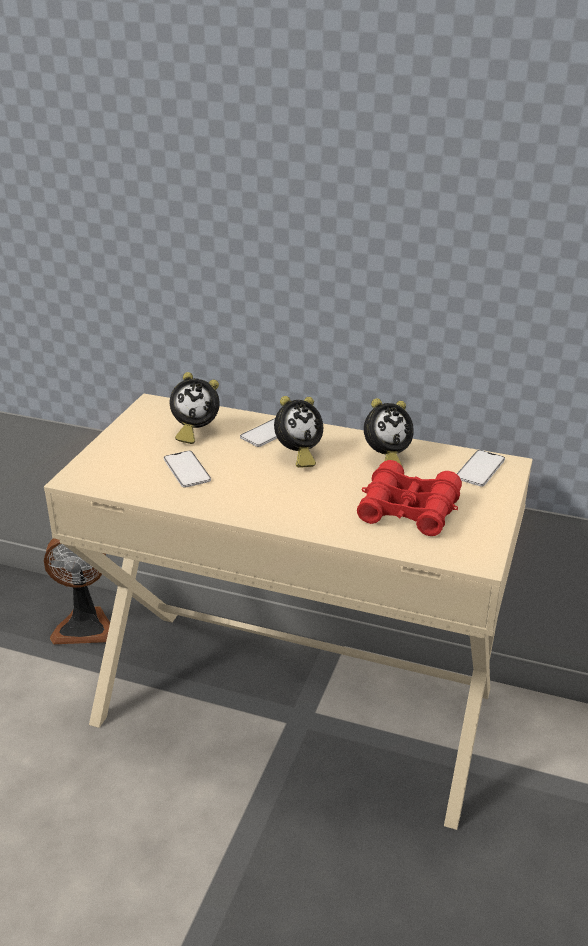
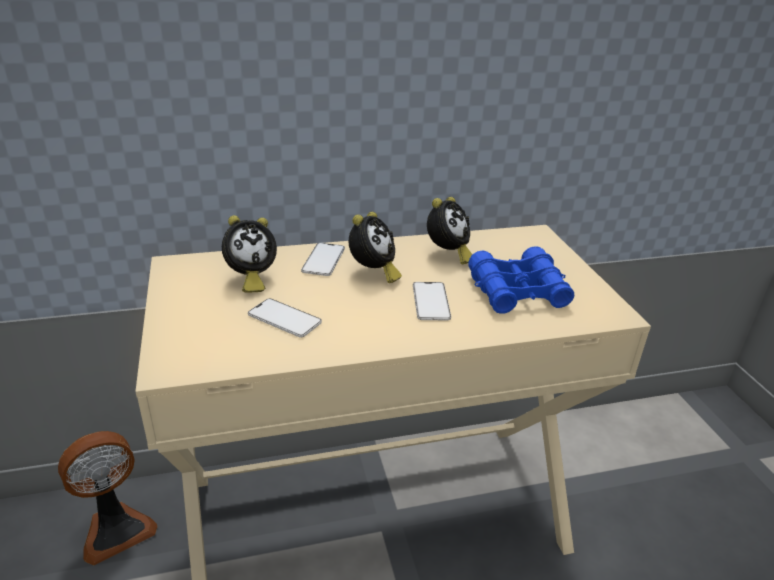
camera: 35 degrees left, 0 degrees up
red binoculars [357,460,462,536] -> blue binoculars [468,246,575,314]
phone [457,450,505,487] -> phone moved to [413,282,451,320]

